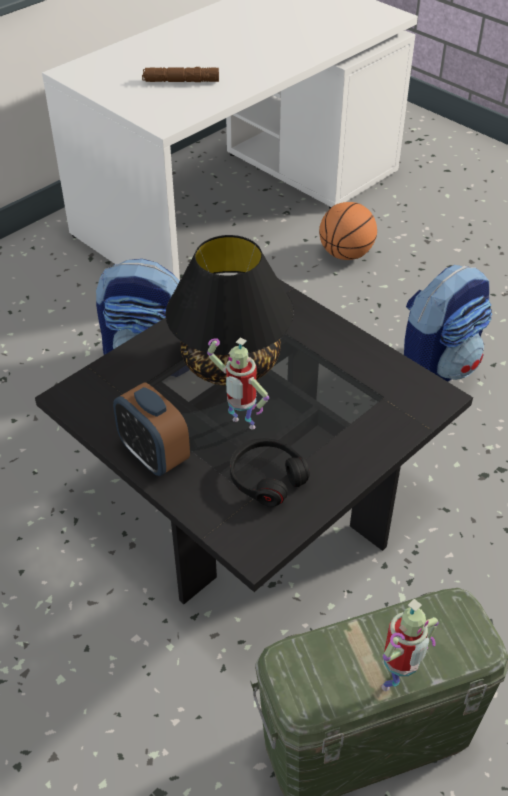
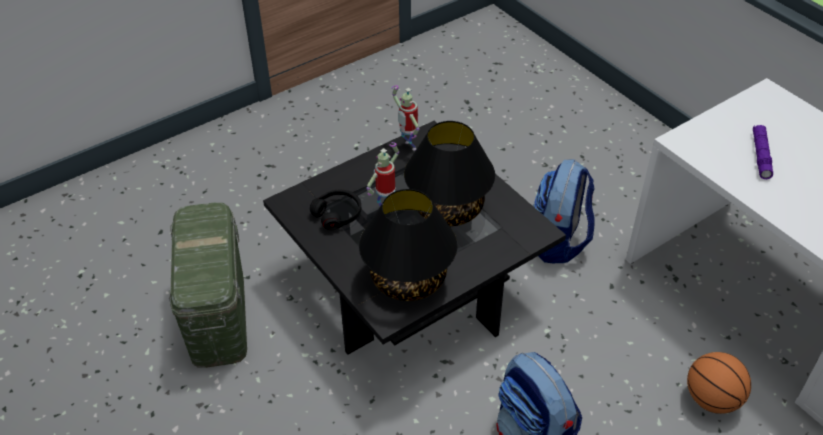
camera: 100 degrees right, 0 degrees up
alarm clock [113,382,190,476] -> none
brown flashlight [142,67,219,82] -> purple flashlight [753,125,773,179]
toy robot [381,599,438,691] -> toy robot moved to [392,85,420,151]
none -> black table lamp [359,189,457,301]

